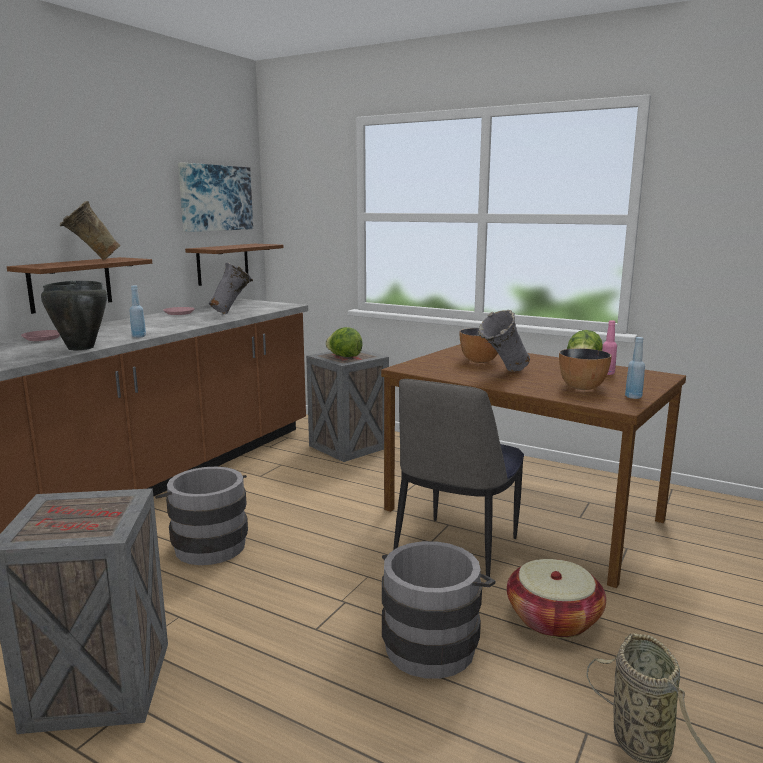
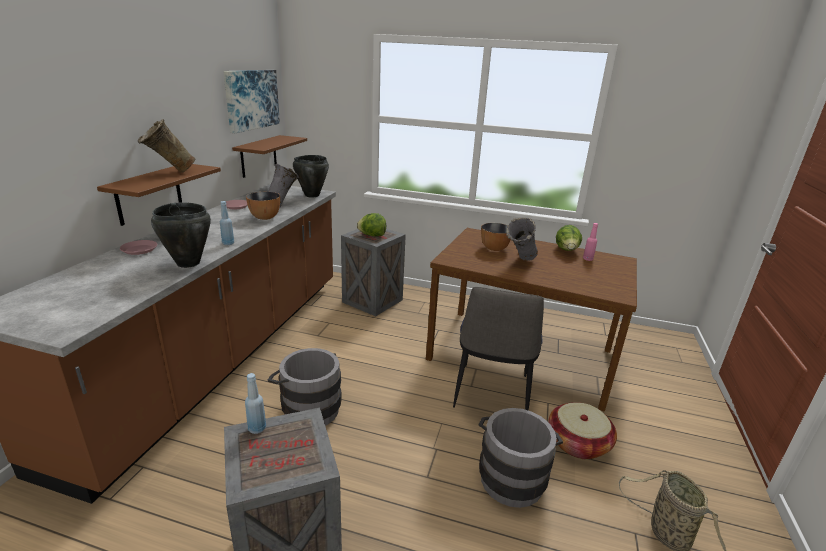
camera: 15 degrees left, 10 degrees up
bowl [559,348,612,390] -> bowl moved to [246,192,280,220]
blue bottle [625,337,645,399] -> blue bottle moved to [245,373,266,434]
none -> black cooking pot [293,155,329,198]

